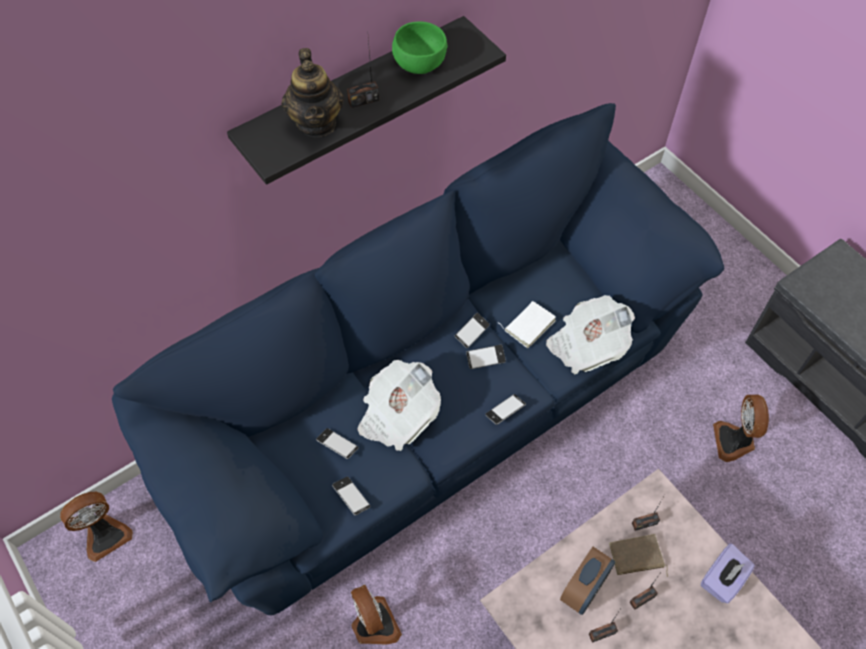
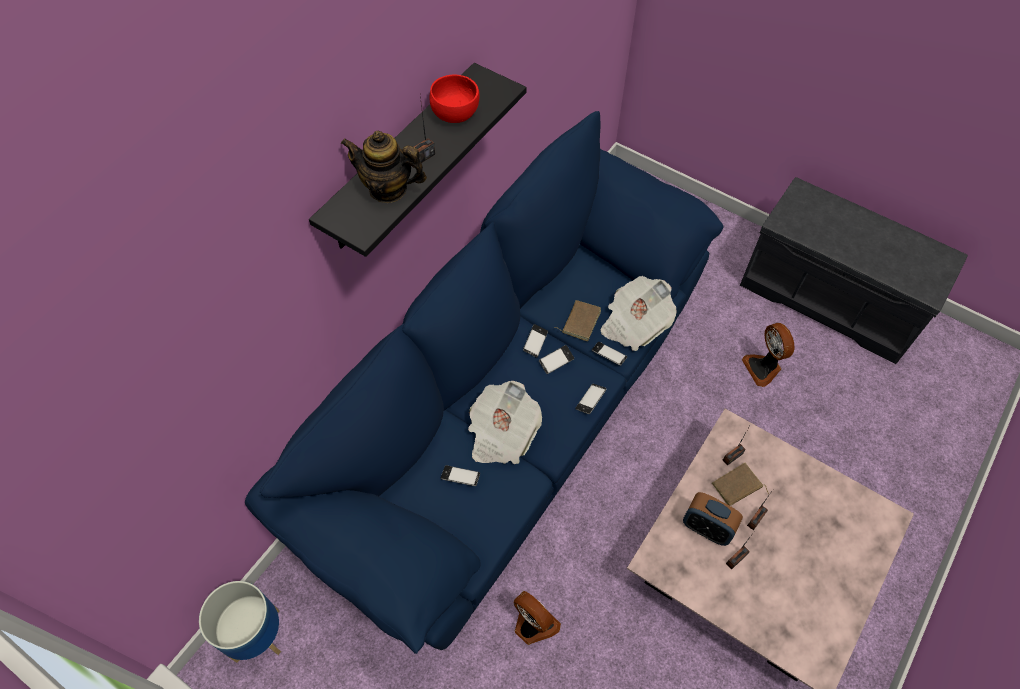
camera: 20 degrees left, 0 degrees up
fan [60,492,133,562] -> planter [199,581,281,663]
teapot [281,48,344,137] -> teapot turned 135 degrees clockwise [341,131,427,203]
phone [332,477,370,515] -> phone moved to [592,342,627,366]
green bowl [392,21,448,74] -> red bowl [429,75,479,123]
white book [499,301,556,348] -> brown book [554,300,601,342]
alarm clock [560,547,615,615] -> alarm clock turned 105 degrees clockwise [683,492,743,546]
purple tissue box [701,543,755,603] -> none

